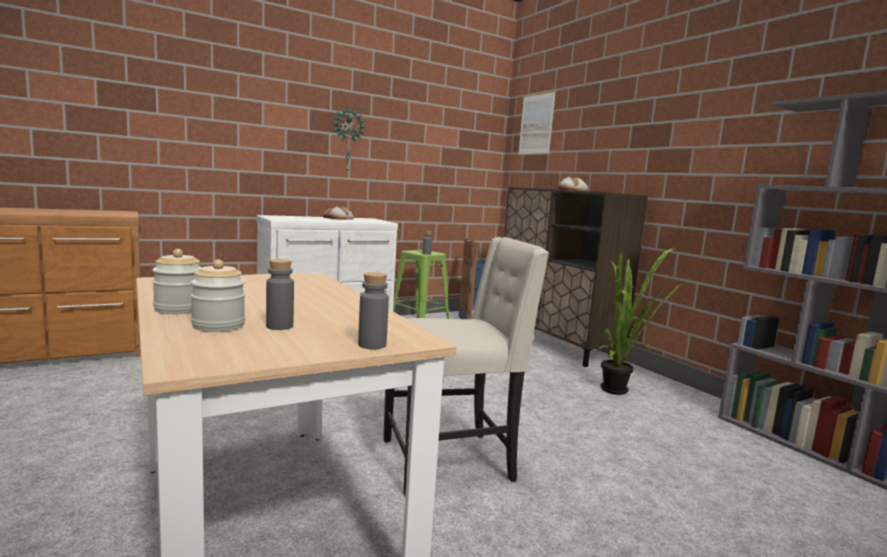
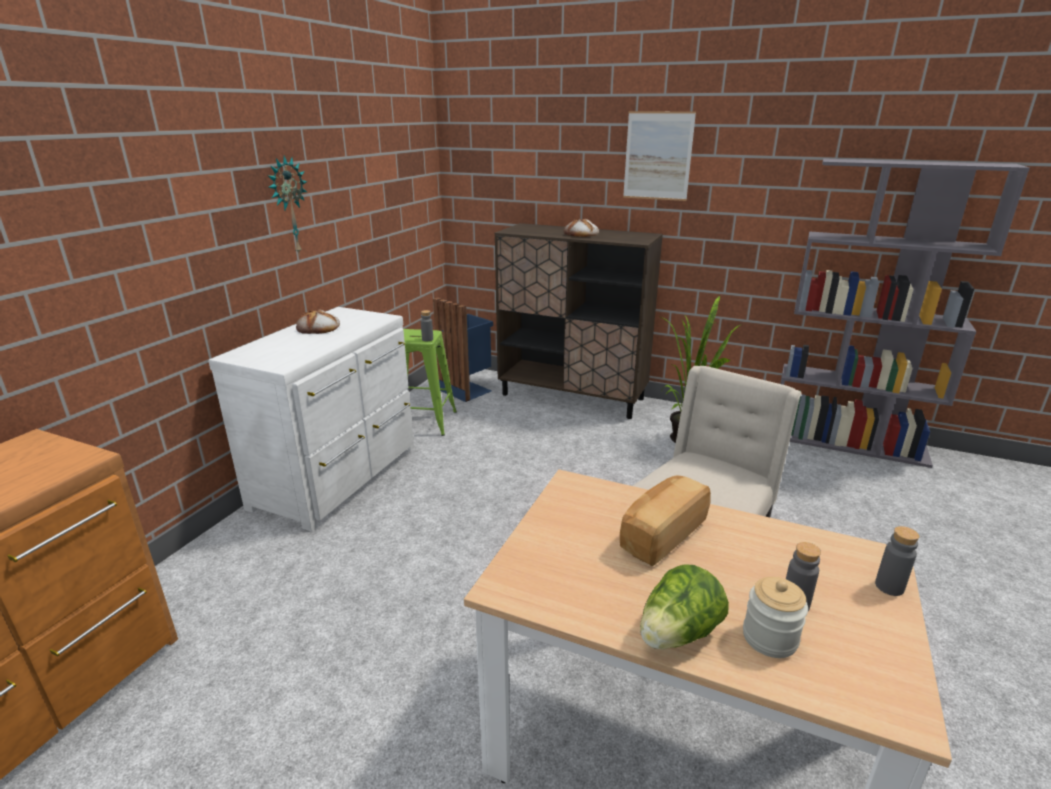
camera: 35 degrees left, 15 degrees up
jar [152,249,202,314] -> lettuce [640,564,729,649]
picture [518,90,556,155] -> picture moved to [623,111,696,201]
none -> bread [620,476,711,566]

